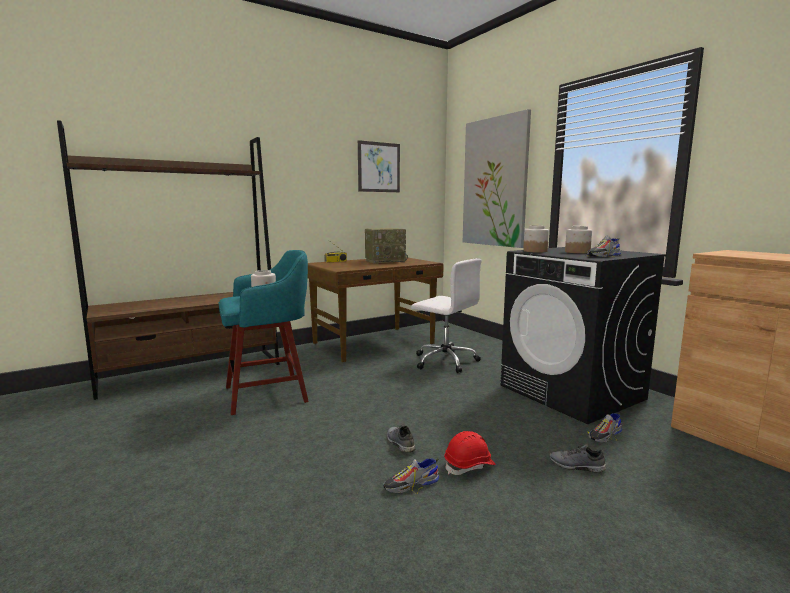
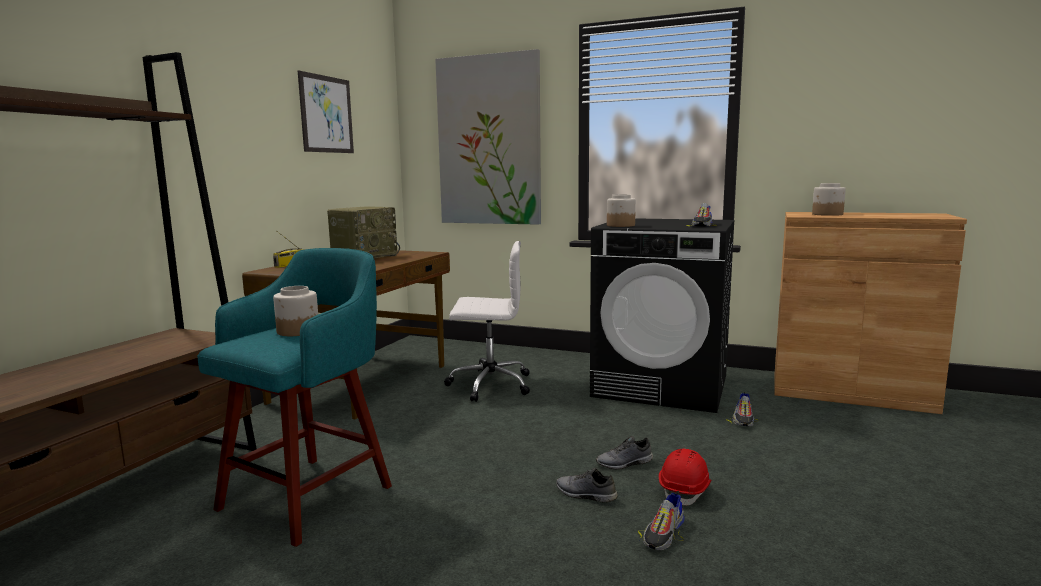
camera: 35 degrees left, 0 degrees up
grey shoe [549,444,606,473] -> grey shoe moved to [596,436,653,469]
jar [565,226,592,253] -> jar moved to [812,183,846,216]

